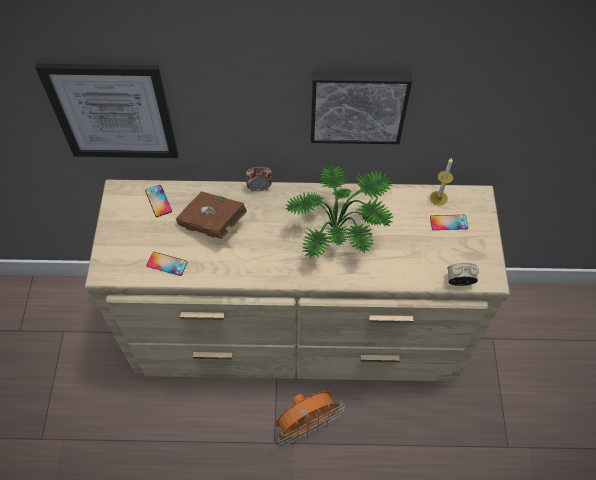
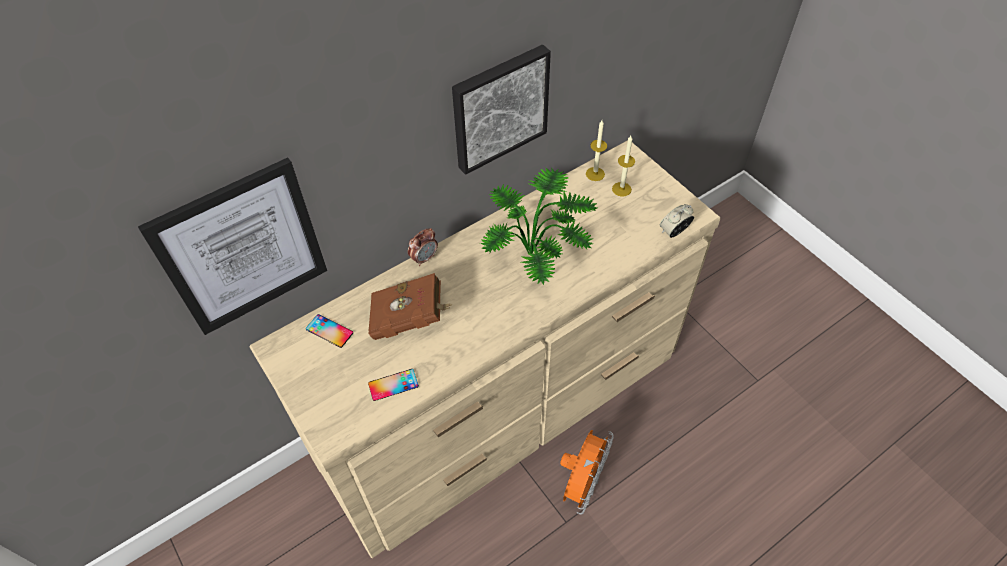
camera: 35 degrees left, 5 degrees down
phone [430,215,468,230] -> candle [612,136,635,197]

